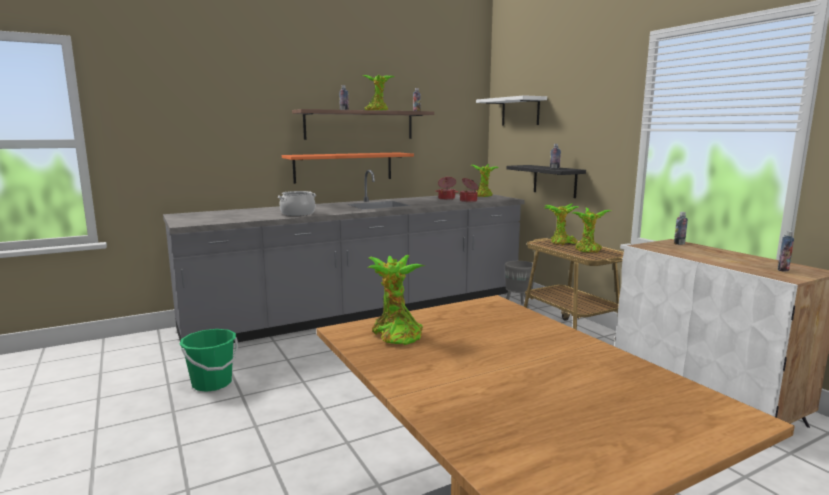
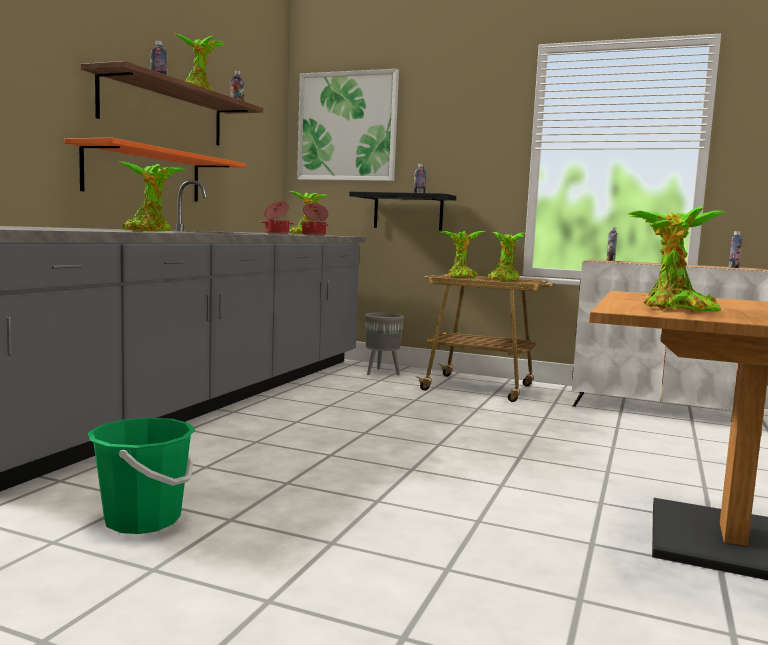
camera: 40 degrees left, 5 degrees down
cooking pot [278,191,316,216] -> potted plant [118,162,187,231]
white shelf [476,95,547,125] -> picture [297,69,399,181]

